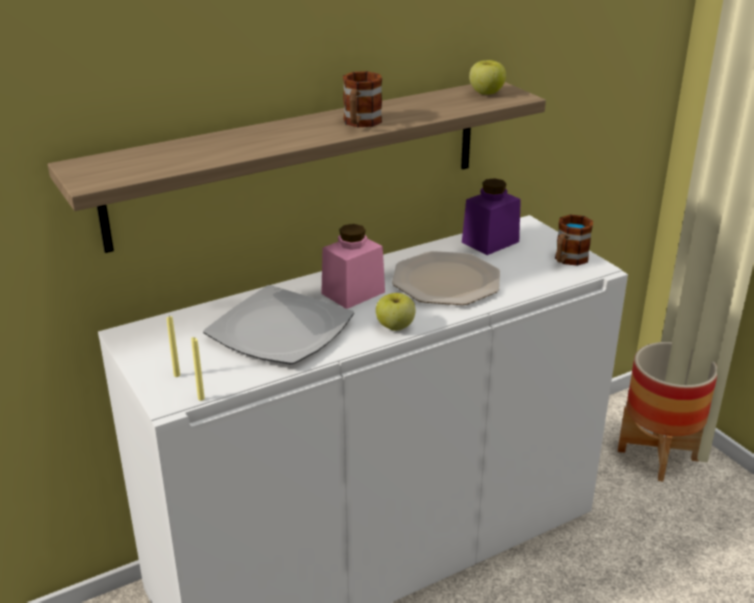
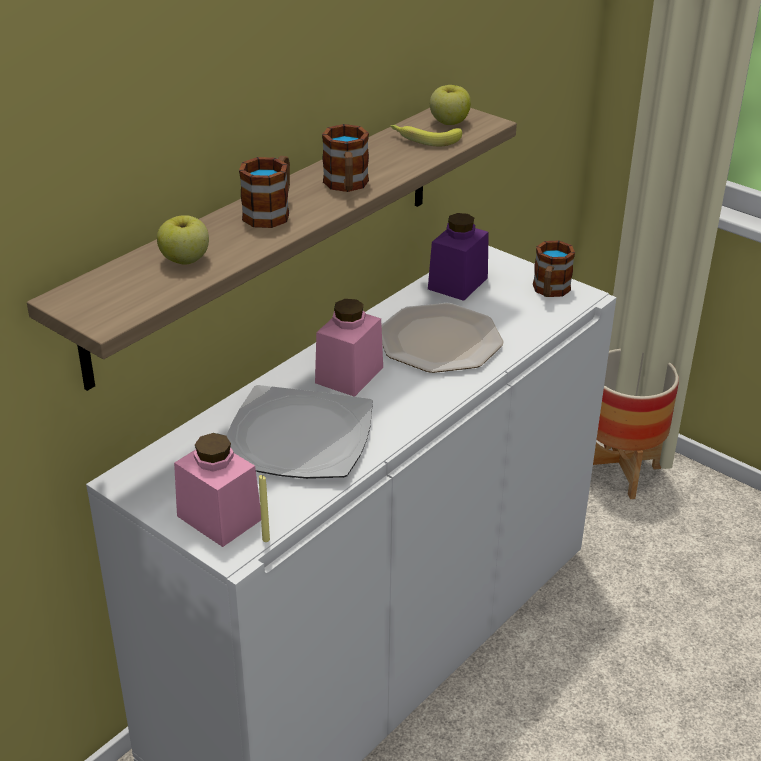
camera: 20 degrees left, 5 degrees up
yellow candle [167,316,180,377] -> pink jar [174,433,261,547]
apple [376,293,415,331] -> apple moved to [157,215,209,265]
none -> mug [239,156,290,228]
none -> banana [390,125,462,146]

